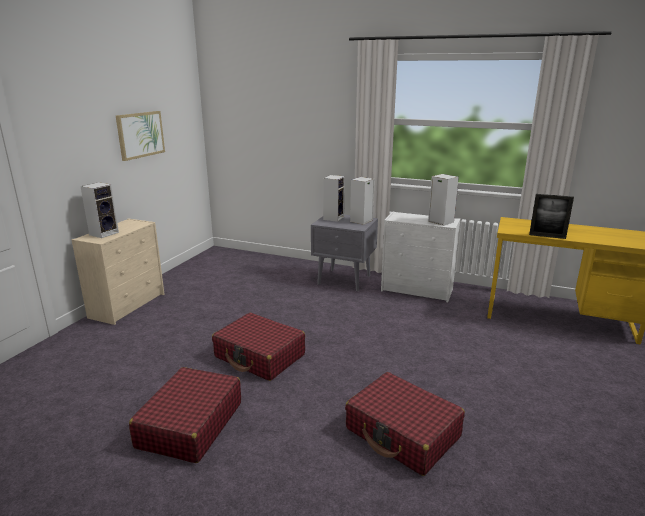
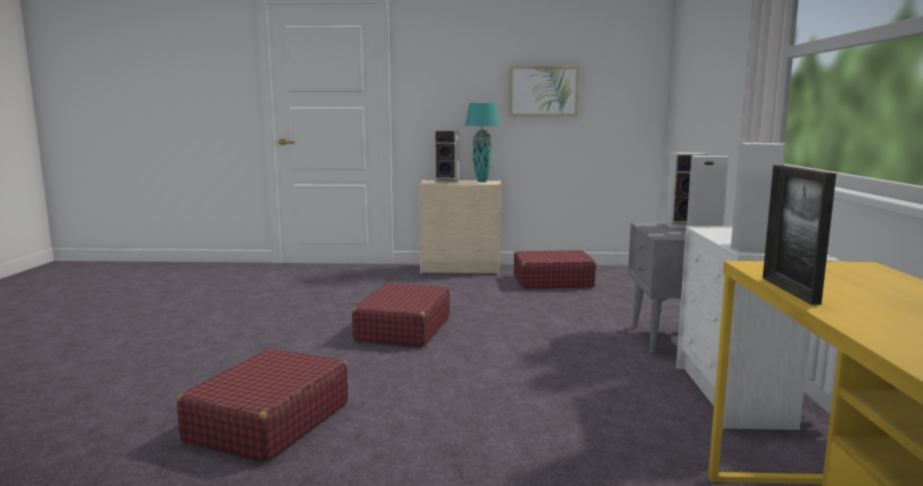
camera: 70 degrees right, 10 degrees down
red suitcase [129,367,241,463] -> red suitcase moved to [514,250,596,289]
none -> turquoise table lamp [465,103,500,182]

